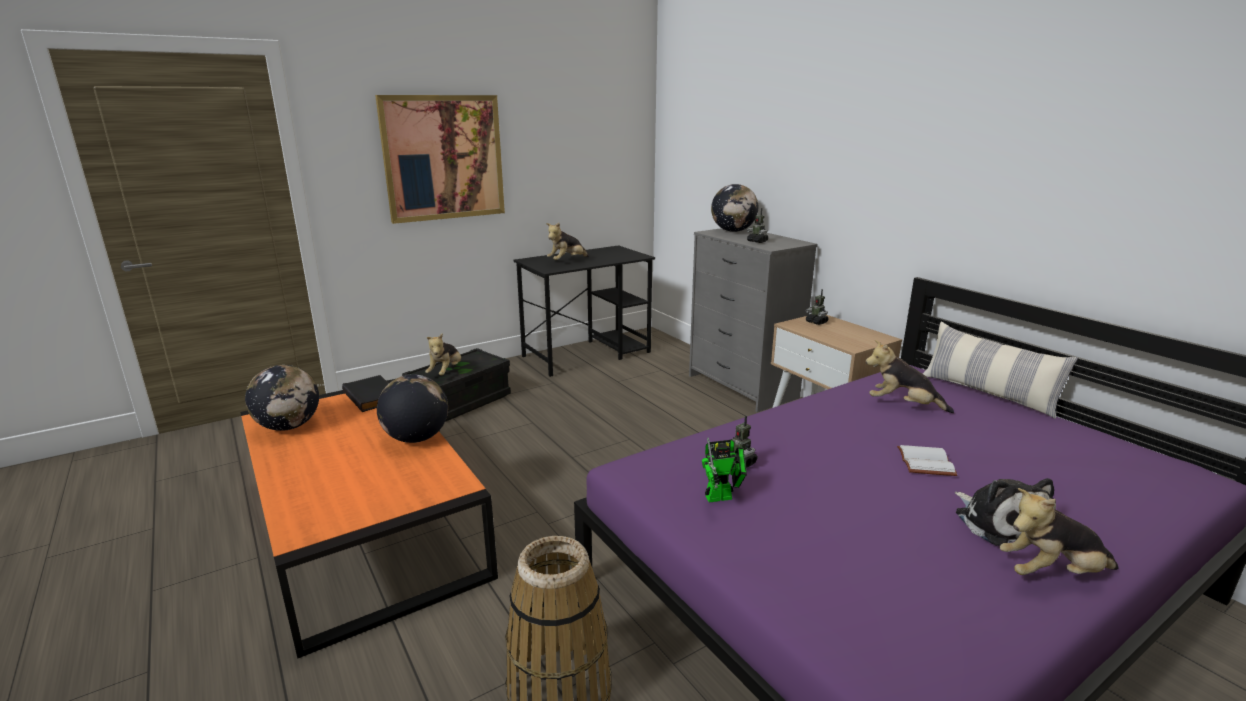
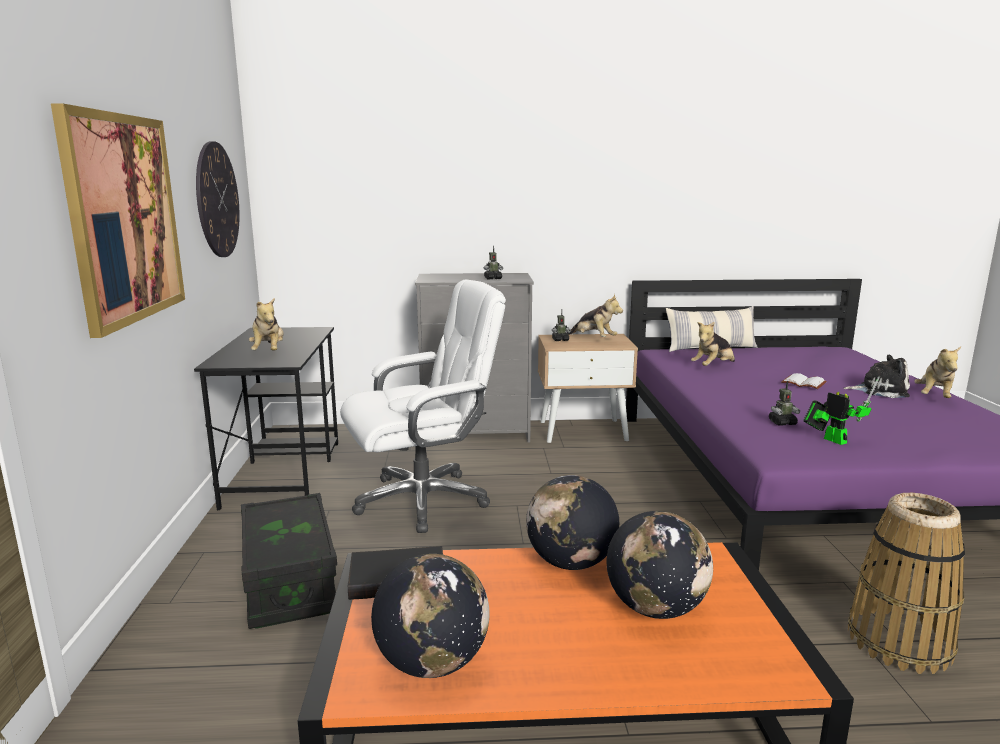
camera: 60 degrees left, 5 degrees down
plush toy [425,333,461,376] -> plush toy moved to [567,294,623,337]
toy robot [702,437,747,503] -> toy robot turned 45 degrees counterclockwise [803,377,880,445]
globe [711,184,758,232] -> globe moved to [607,511,713,619]
none -> wall clock [196,141,240,257]
none -> white office chair [340,279,506,533]

